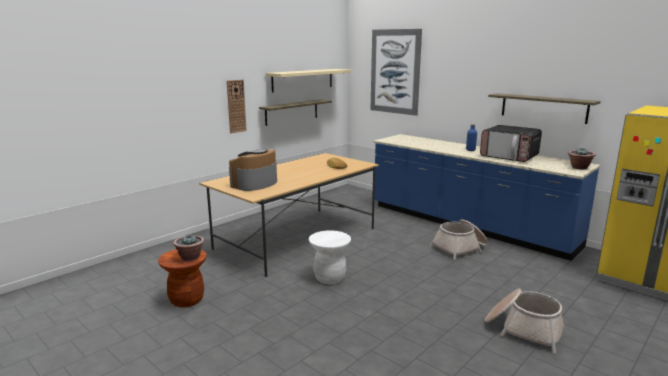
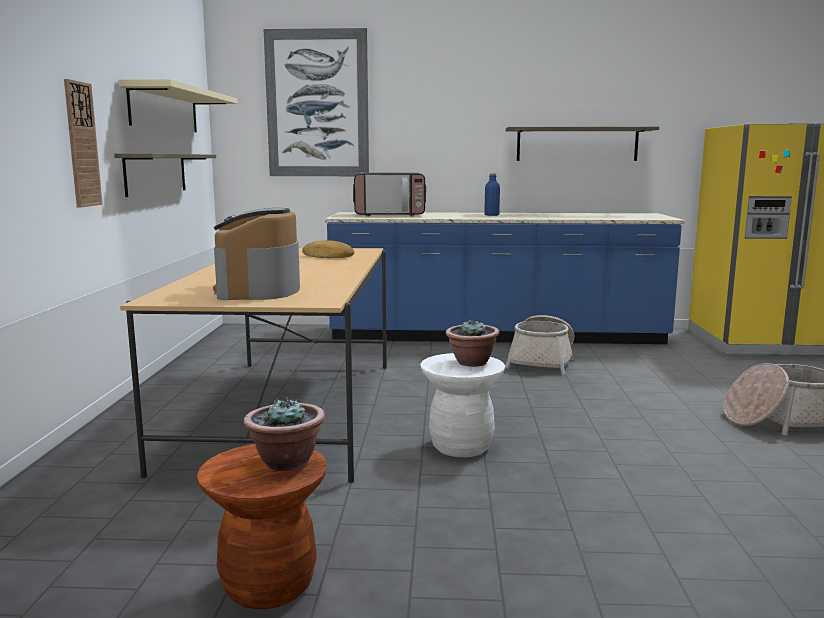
camera: 40 degrees left, 5 degrees down
microwave [480,125,542,162] -> microwave moved to [353,173,426,216]
potted plant [568,148,596,170] -> potted plant moved to [446,320,499,367]

